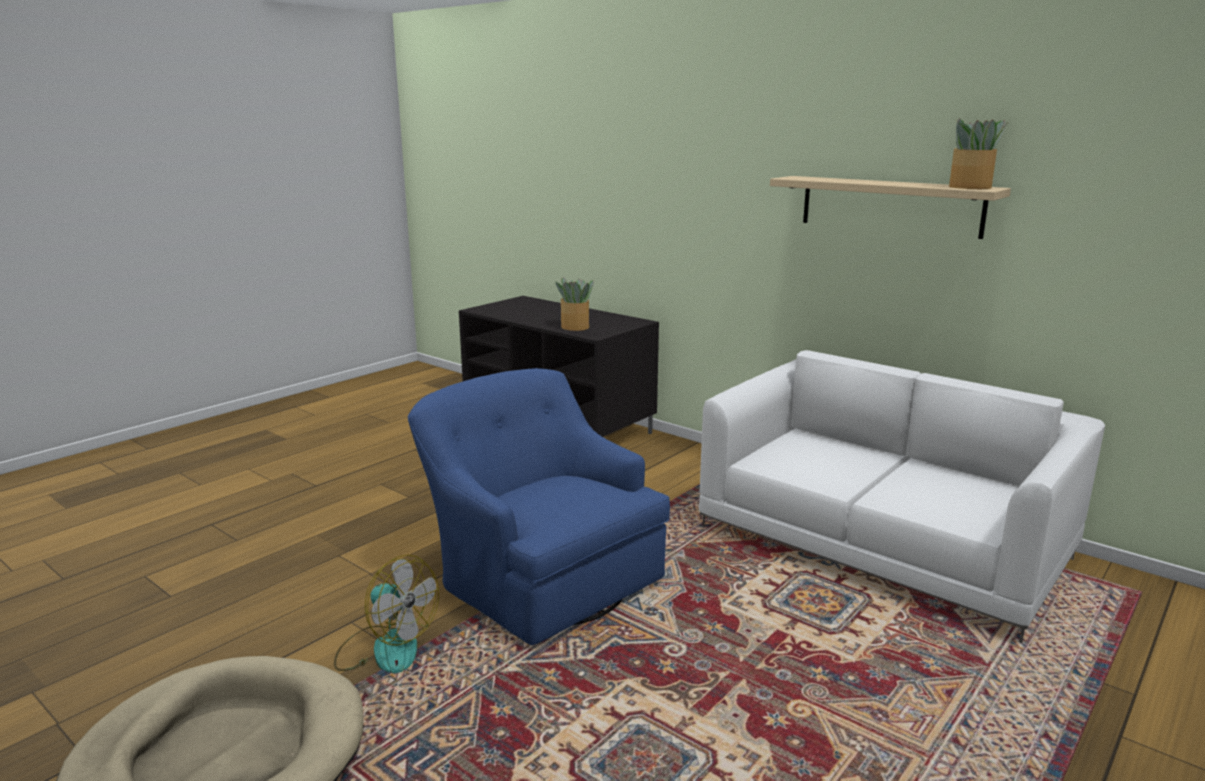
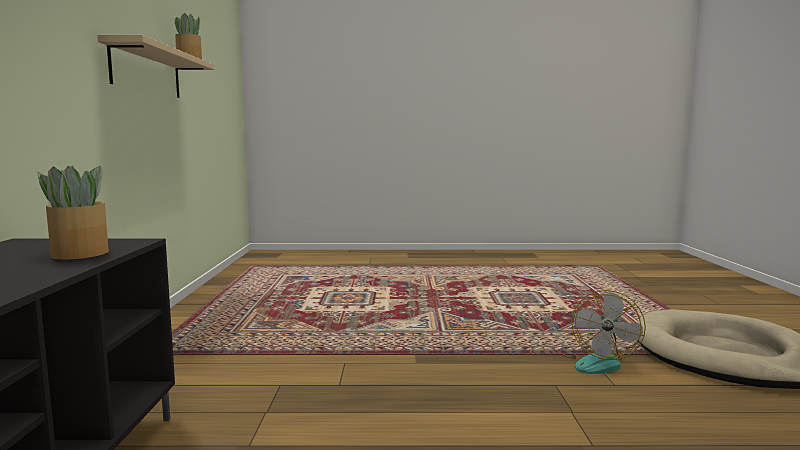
camera: 130 degrees left, 10 degrees down
fan [334,555,439,673] -> fan turned 150 degrees counterclockwise [562,290,646,374]
blue armchair [408,368,670,645] -> none
white sofa [699,350,1105,643] -> none

